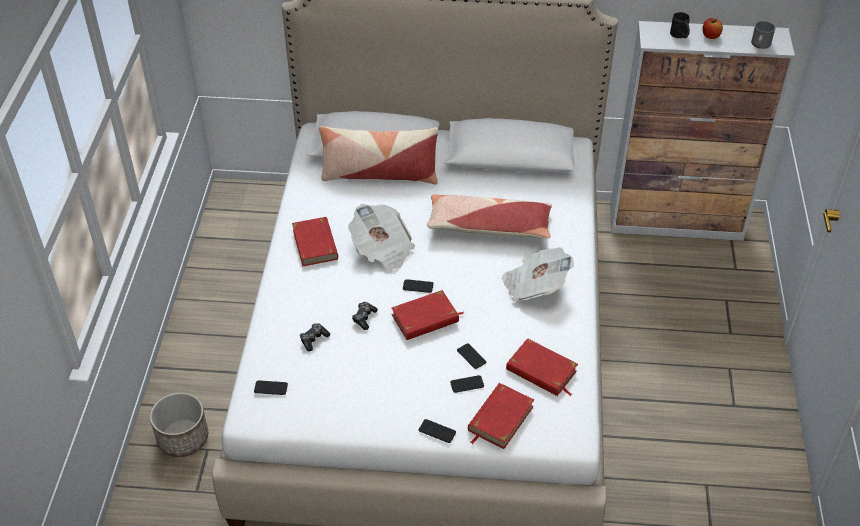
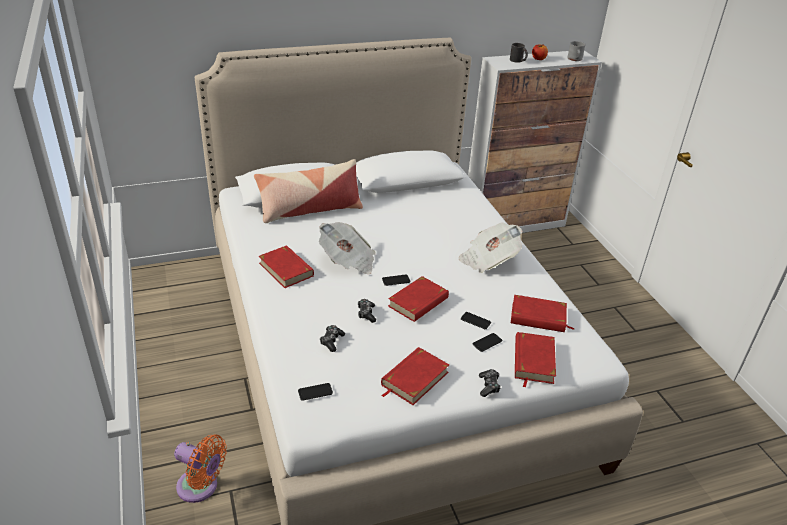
camera: 25 degrees left, 10 degrees down
planter [150,392,208,457] -> orange fan [174,434,227,503]
phone [419,419,456,443] -> game controller [479,369,501,397]
pillow [427,194,552,239] -> none
none -> red book [381,347,449,405]

